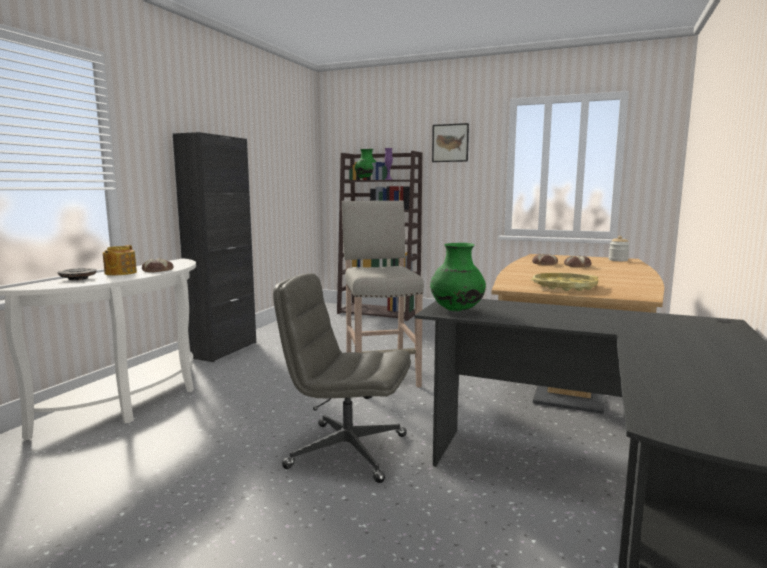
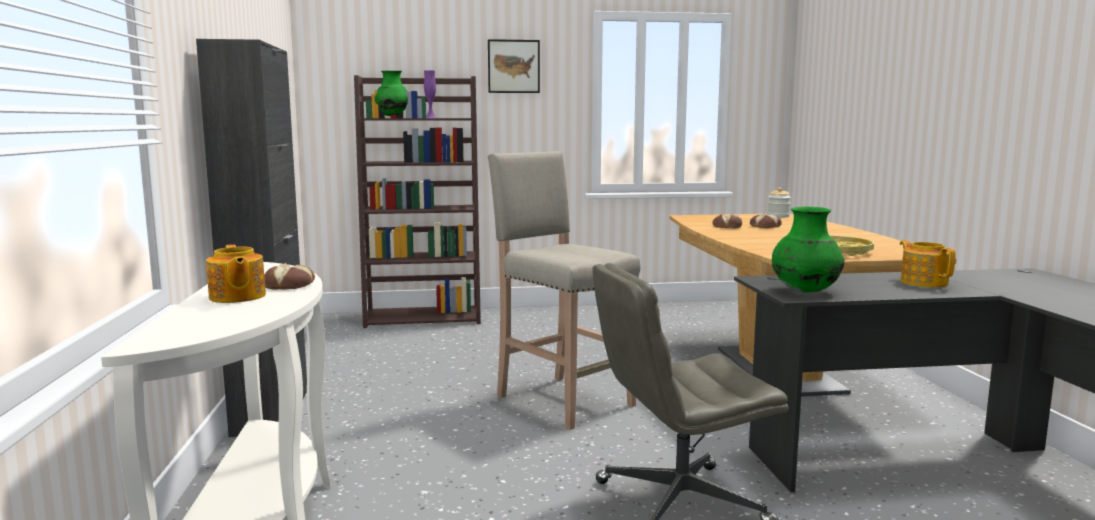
camera: 30 degrees left, 0 degrees up
black plate [57,268,97,280] -> none
none -> teapot [900,240,956,287]

